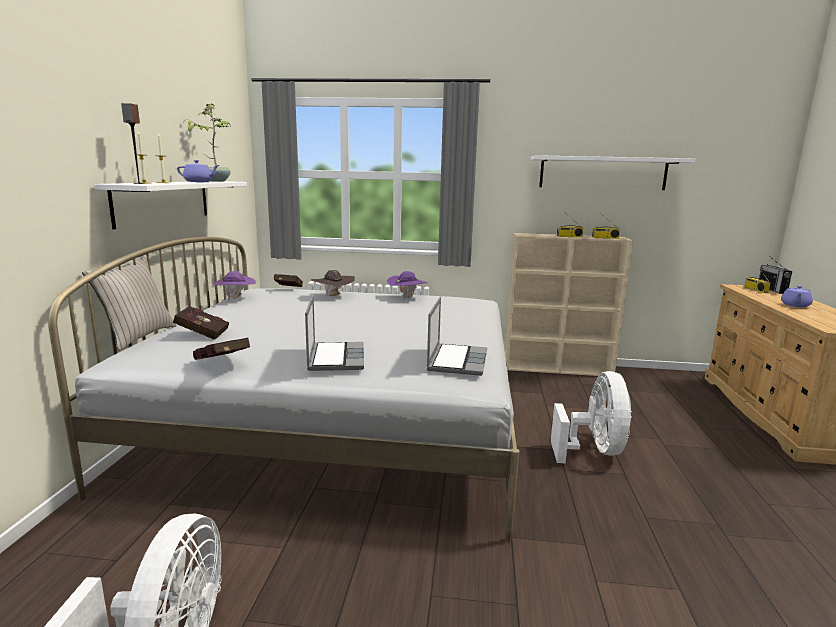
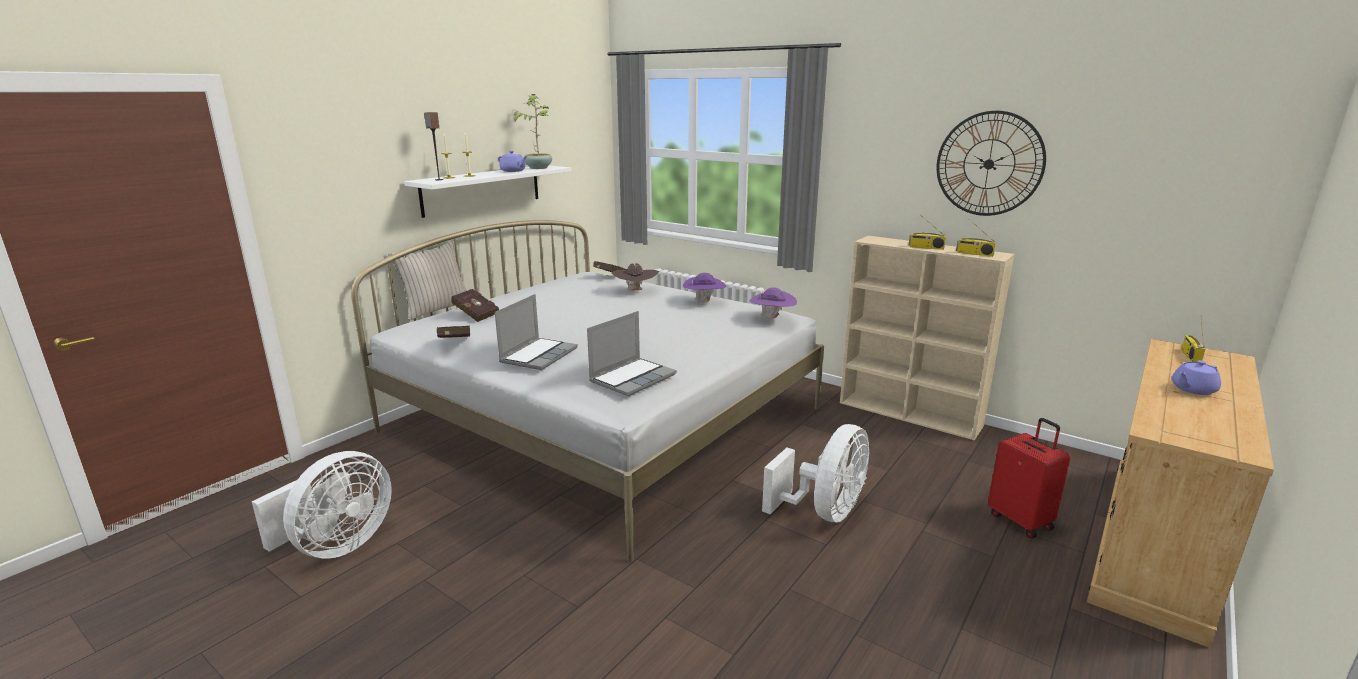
camera: 30 degrees right, 5 degrees up
purple hat [213,271,256,300] -> purple hat moved to [750,287,797,320]
white shelf [530,155,695,190] -> wall clock [936,111,1046,216]
radio [759,256,792,294] -> none
none -> red suitcase [988,418,1071,538]

